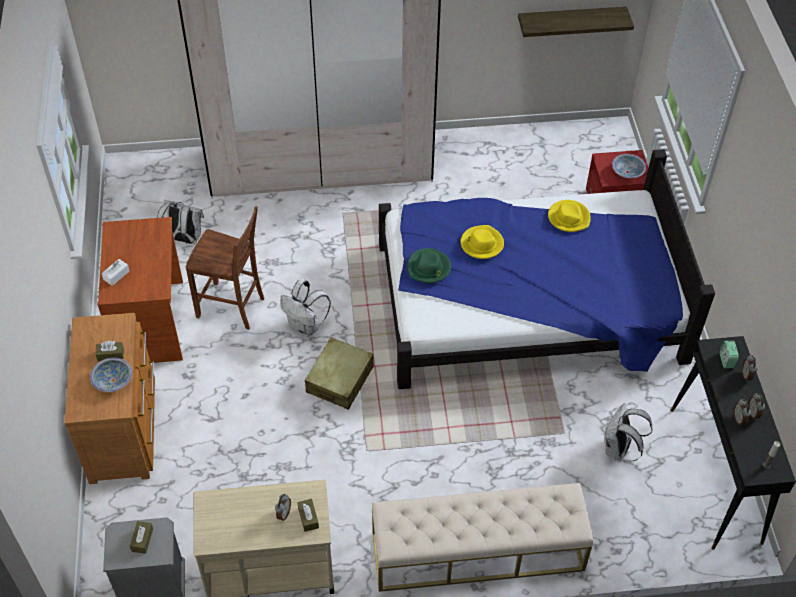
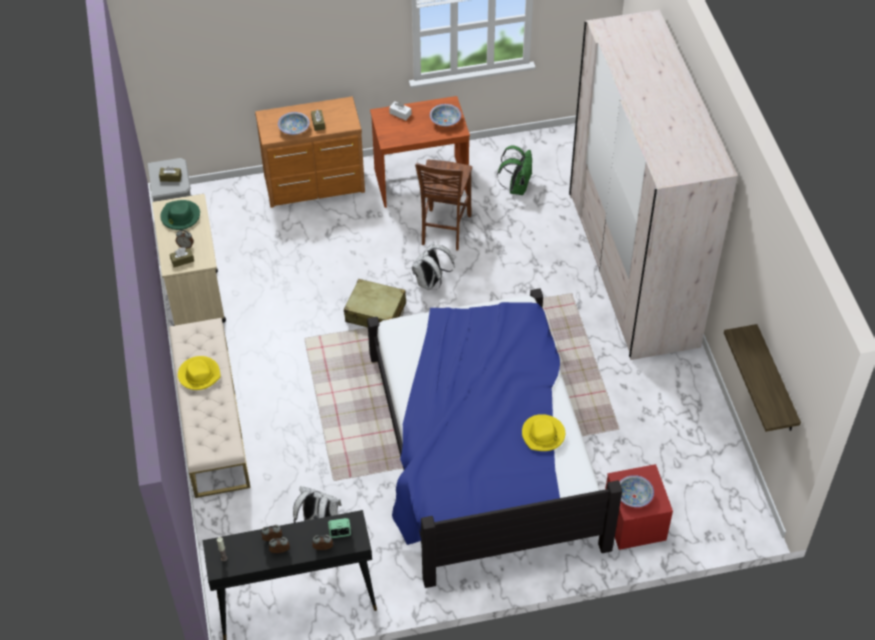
camera: 85 degrees right, 0 degrees up
white backpack [157,200,204,244] -> green backpack [497,145,533,195]
green hat [407,248,451,283] -> green hat moved to [160,200,200,230]
yellow hat [461,225,504,259] -> yellow hat moved to [178,356,221,390]
none -> bowl [430,104,461,127]

